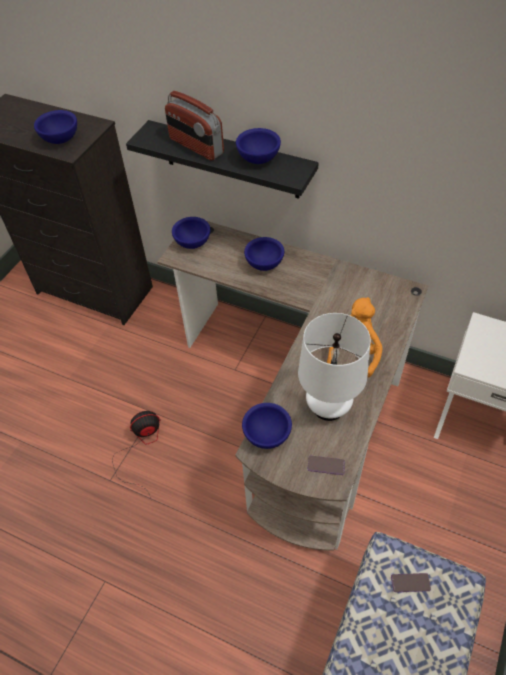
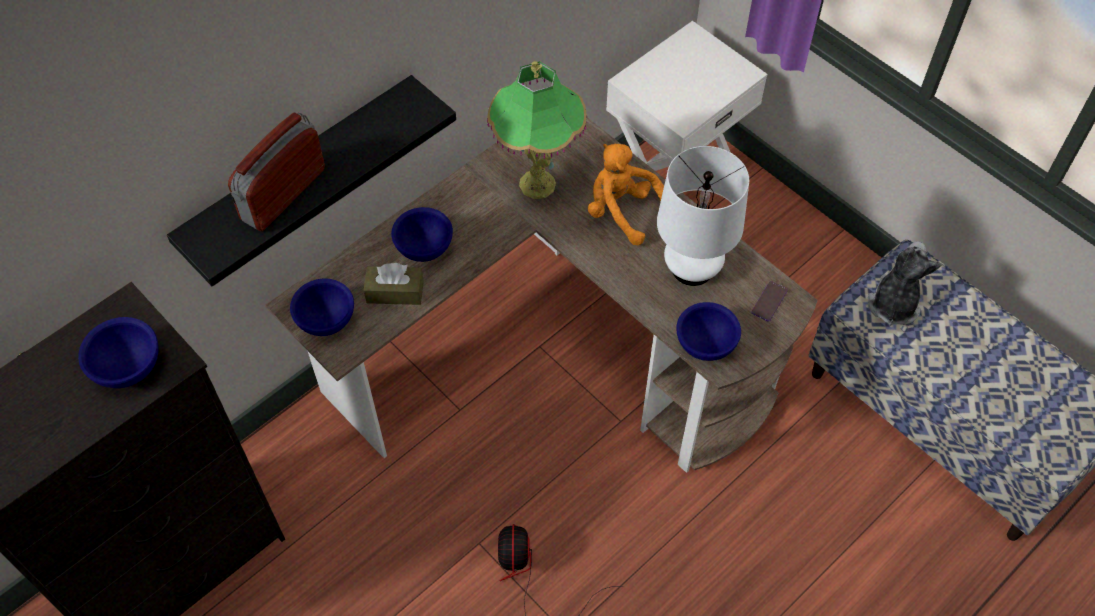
camera: 70 degrees left, 5 degrees up
radio [165,91,224,161] -> radio turned 150 degrees clockwise [228,113,325,231]
blue bowl [236,128,281,164] -> none
phone [391,573,431,592] -> plush toy [868,241,942,326]
none -> brown tissue box [364,263,424,305]
none -> table lamp [487,61,587,199]

